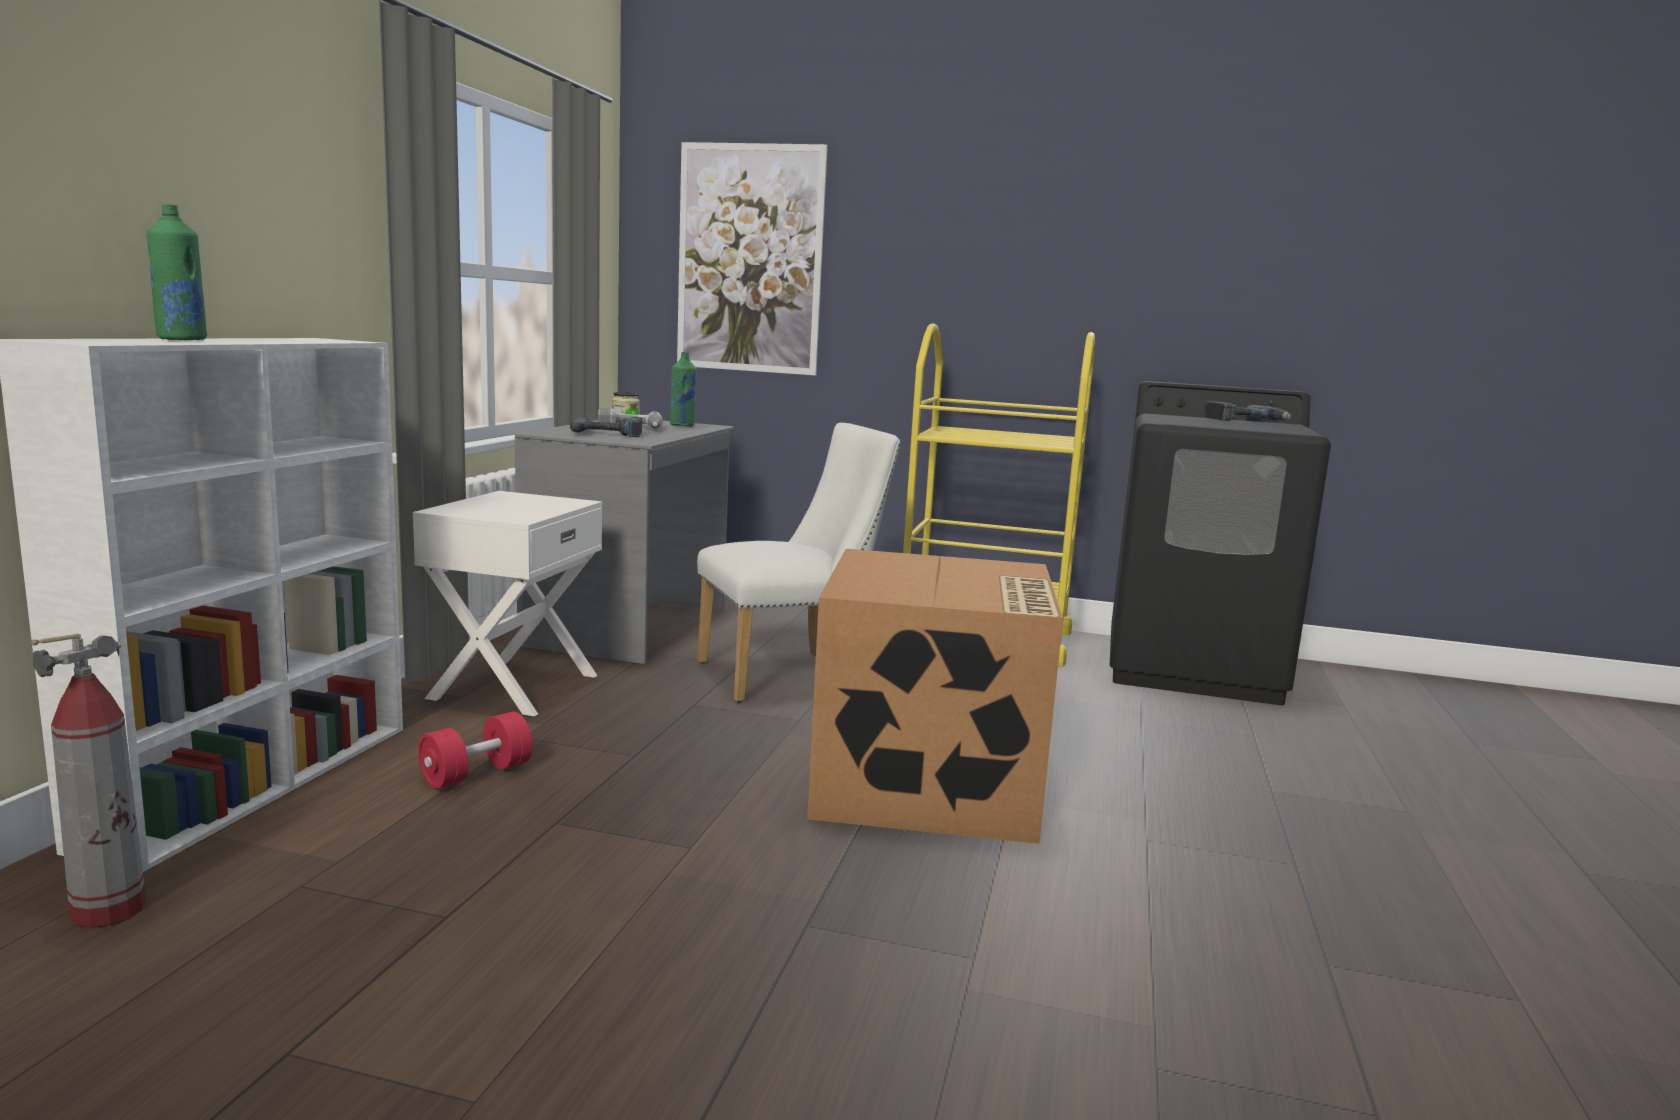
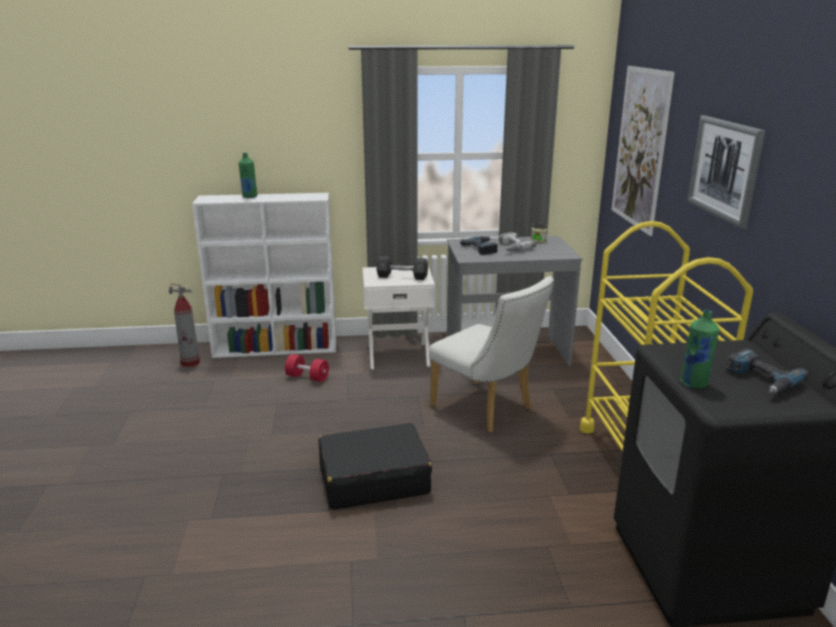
camera: 70 degrees right, 10 degrees up
green bottle [670,352,697,427] -> green bottle moved to [680,310,719,389]
cardboard box [807,549,1063,844] -> black suitcase [318,423,432,510]
none -> grey dumbbell [376,256,428,280]
none -> picture [687,116,765,229]

